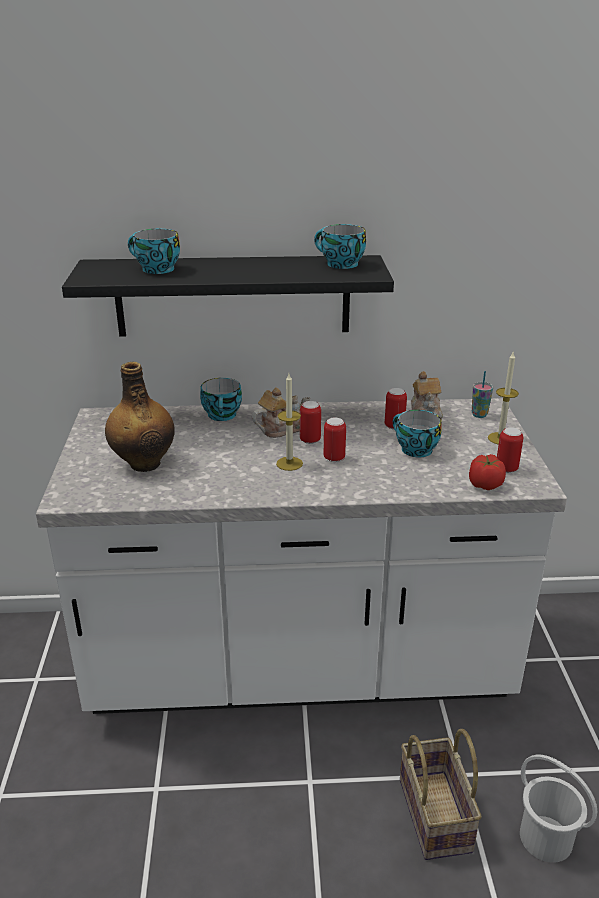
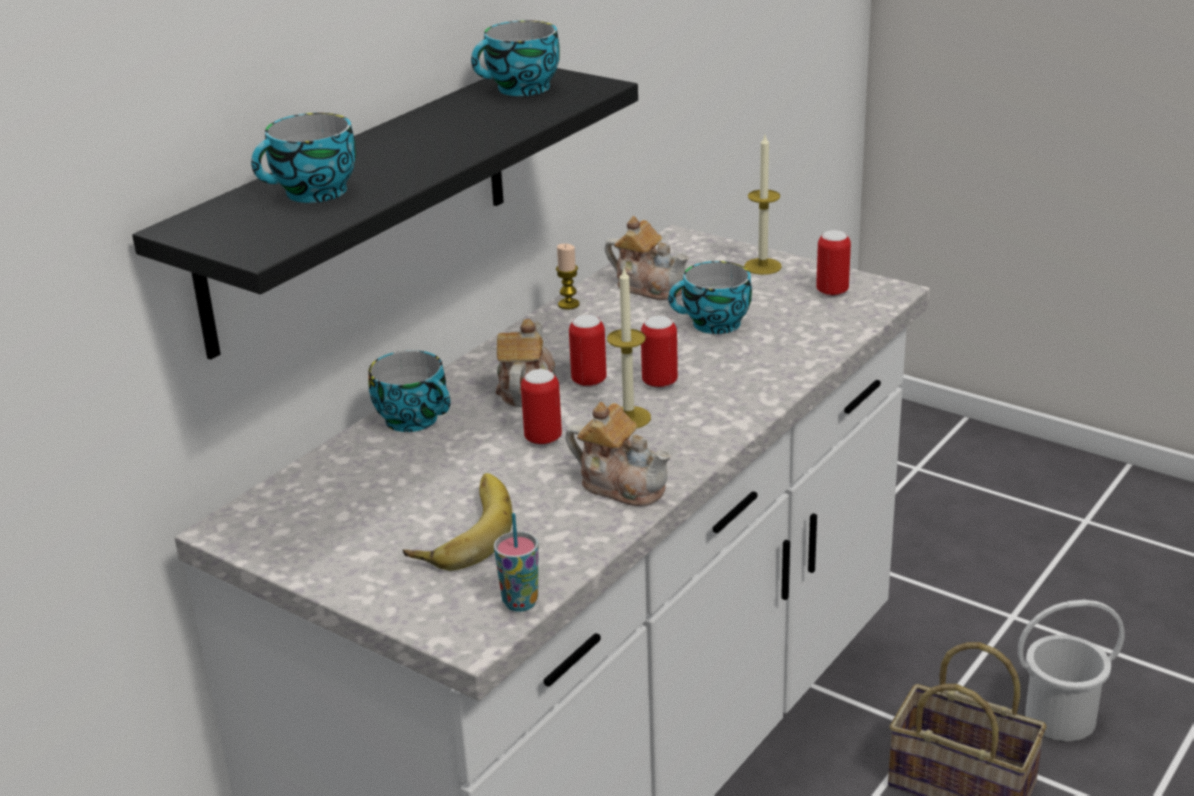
camera: 50 degrees left, 0 degrees up
bottle [105,362,175,472] -> banana [403,473,512,571]
can [385,388,407,430] -> can moved to [521,369,562,445]
tomato [469,454,506,490] -> none
cup [472,371,493,418] -> cup moved to [494,513,538,612]
none -> candle [556,244,580,309]
none -> teapot [565,402,671,506]

